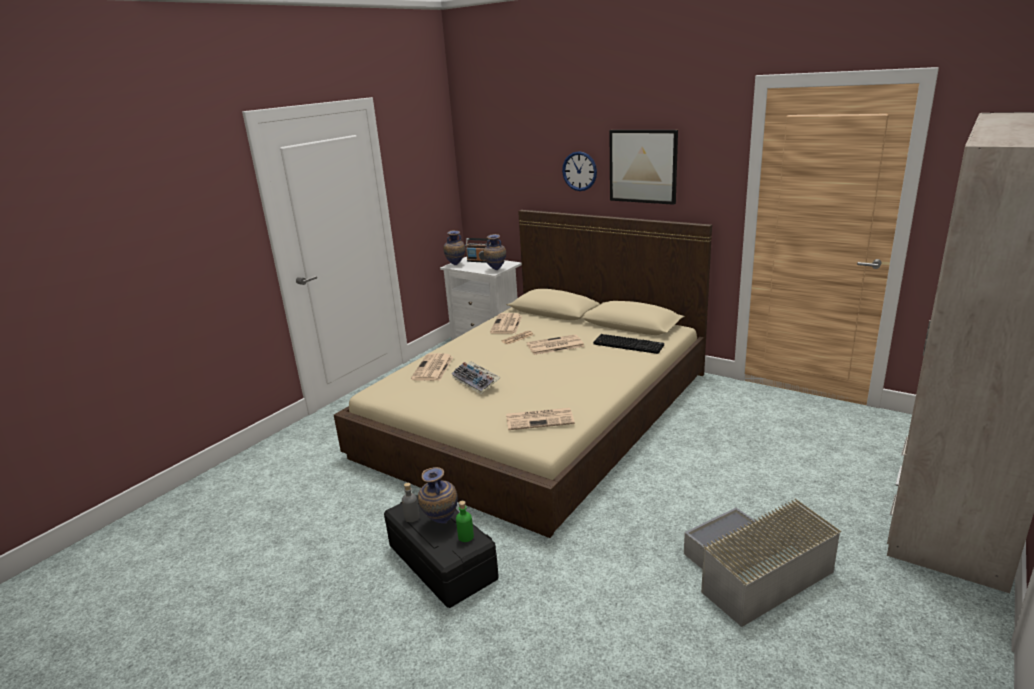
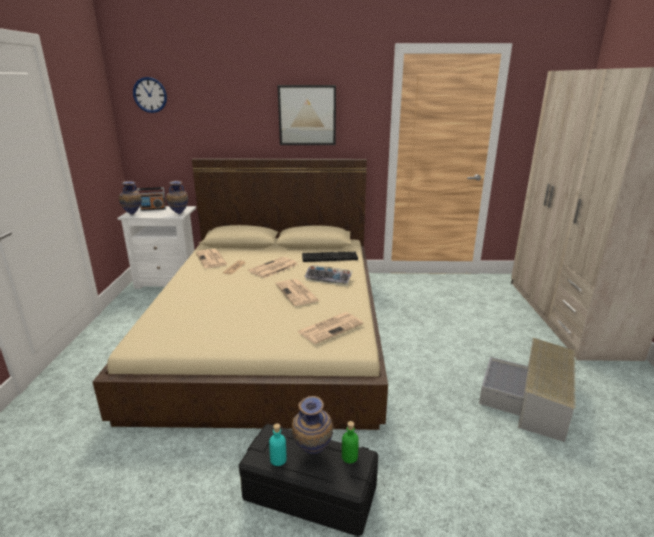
camera: 35 degrees left, 0 degrees up
grey bottle [402,483,420,522] -> turquoise bottle [269,423,286,466]
newspaper [411,353,453,381] -> newspaper moved to [276,279,319,306]
keyboard [451,361,500,394] -> keyboard moved to [304,265,353,286]
wall clock [562,151,597,191] -> wall clock moved to [133,77,167,113]

